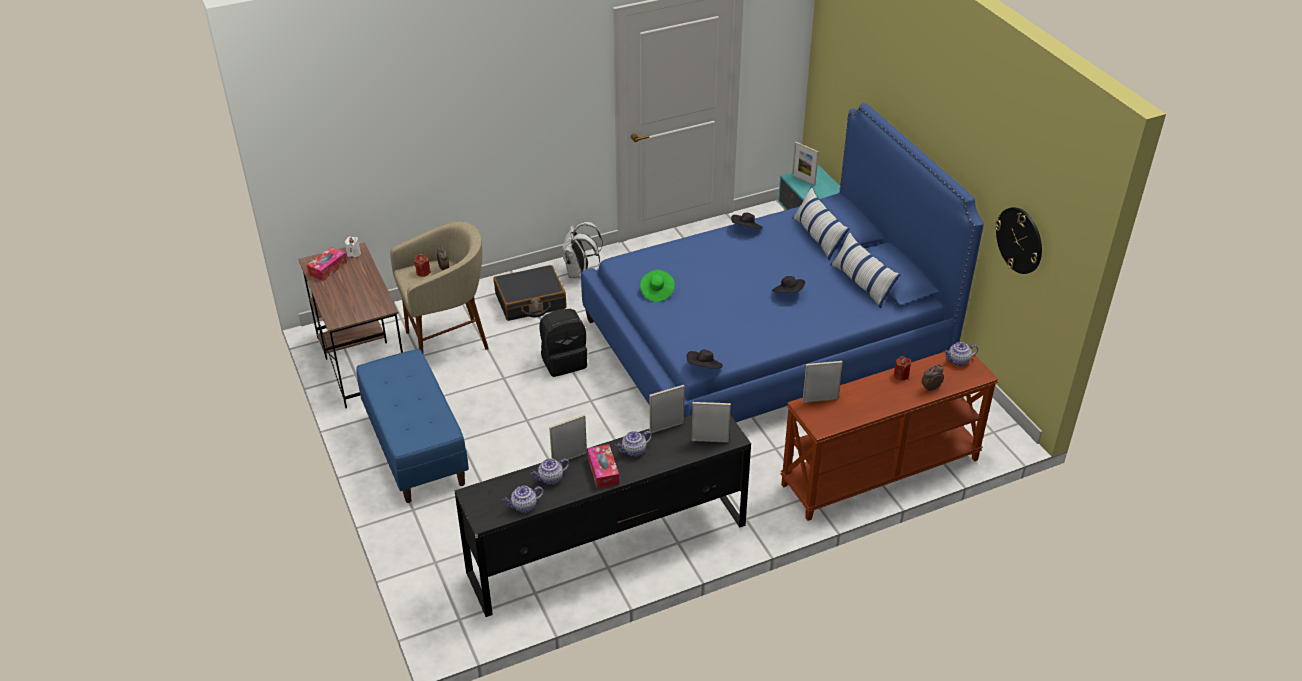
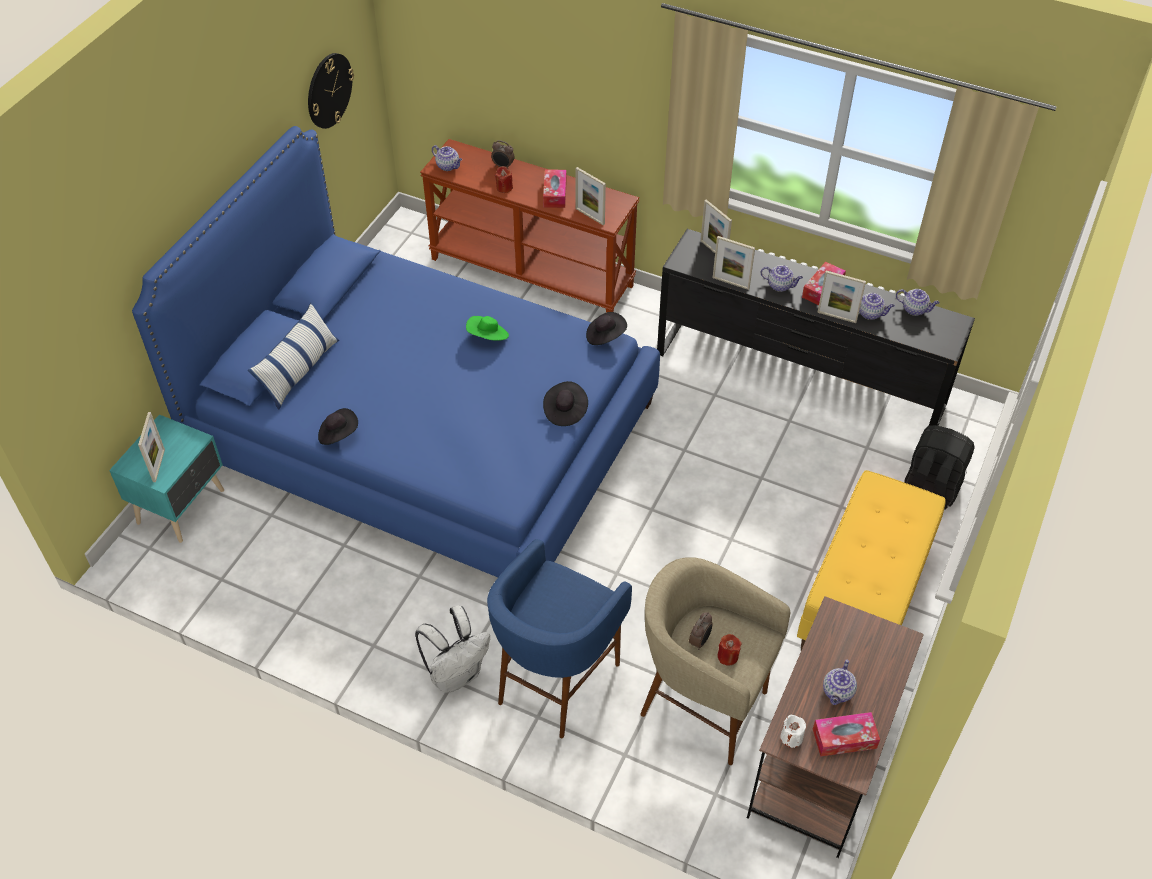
camera: 130 degrees left, 10 degrees up
blue bench [356,349,469,503] -> yellow bench [797,470,946,650]
black suitcase [493,265,566,321] -> blue stool [487,539,632,738]
black backpack [539,309,587,377] -> black backpack moved to [904,425,975,509]
green hat [640,270,675,302] -> green hat moved to [466,316,509,341]
black hat [772,276,805,293] -> black hat moved to [543,381,588,426]
pillow [830,231,901,308] -> none
none -> tissue box [543,169,567,208]
none -> teapot [823,660,857,705]

